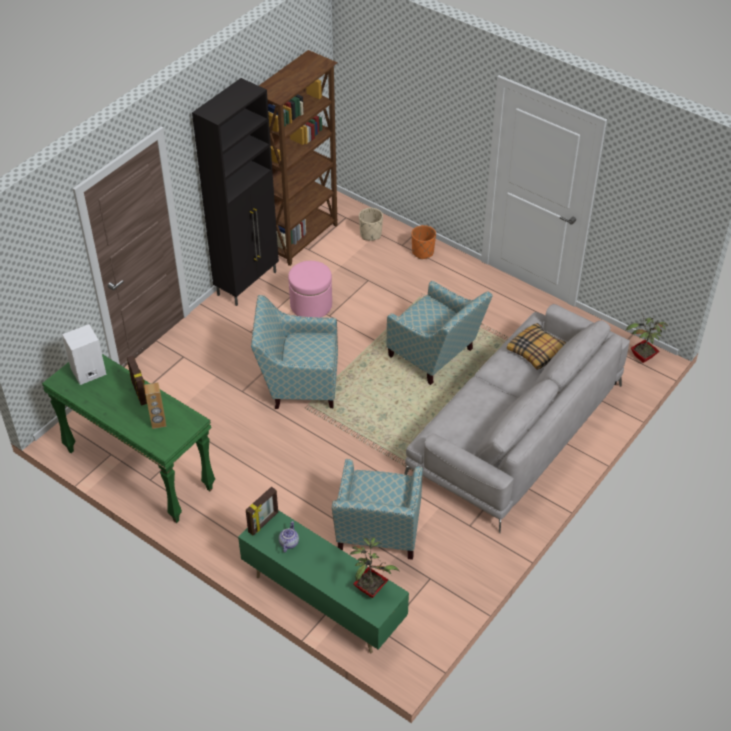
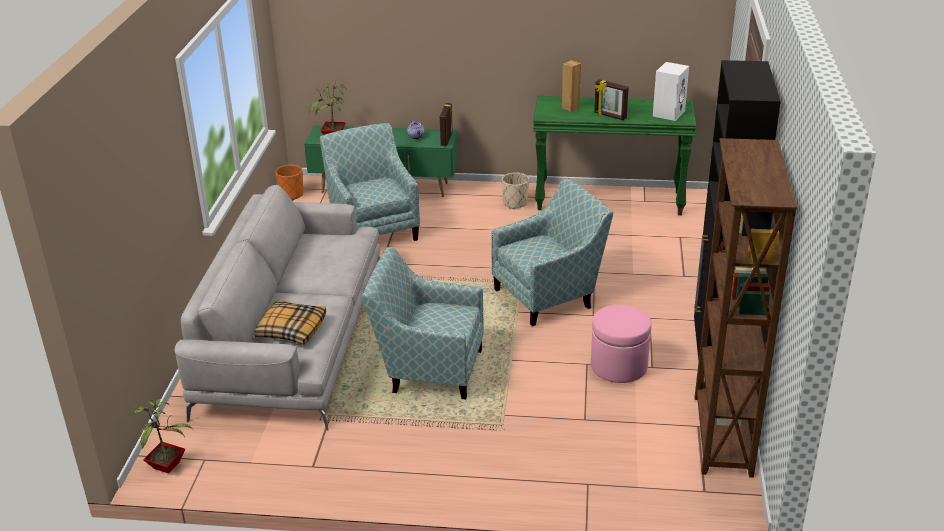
camera: 150 degrees right, 15 degrees down
beige planter [359,208,383,241] -> beige planter moved to [502,172,529,209]
orange planter [411,225,436,259] -> orange planter moved to [275,165,303,200]

